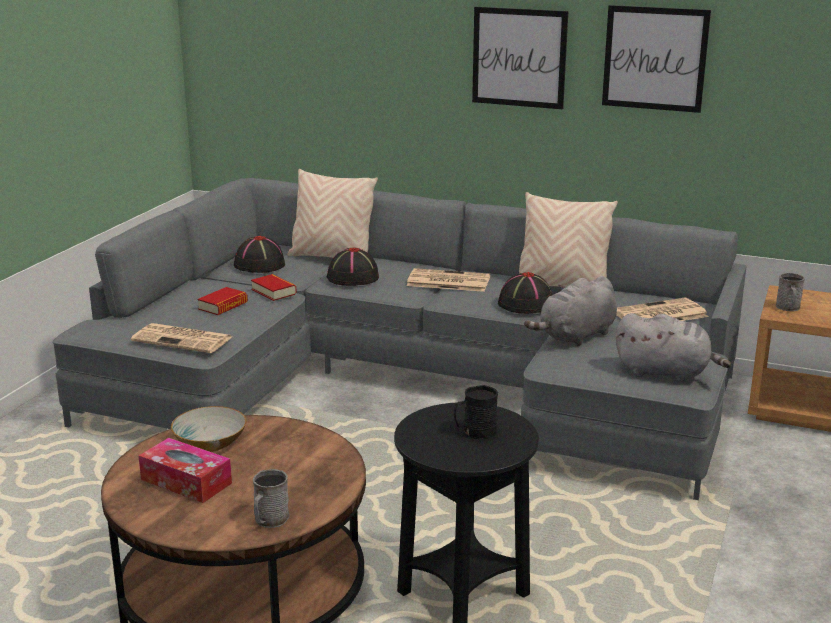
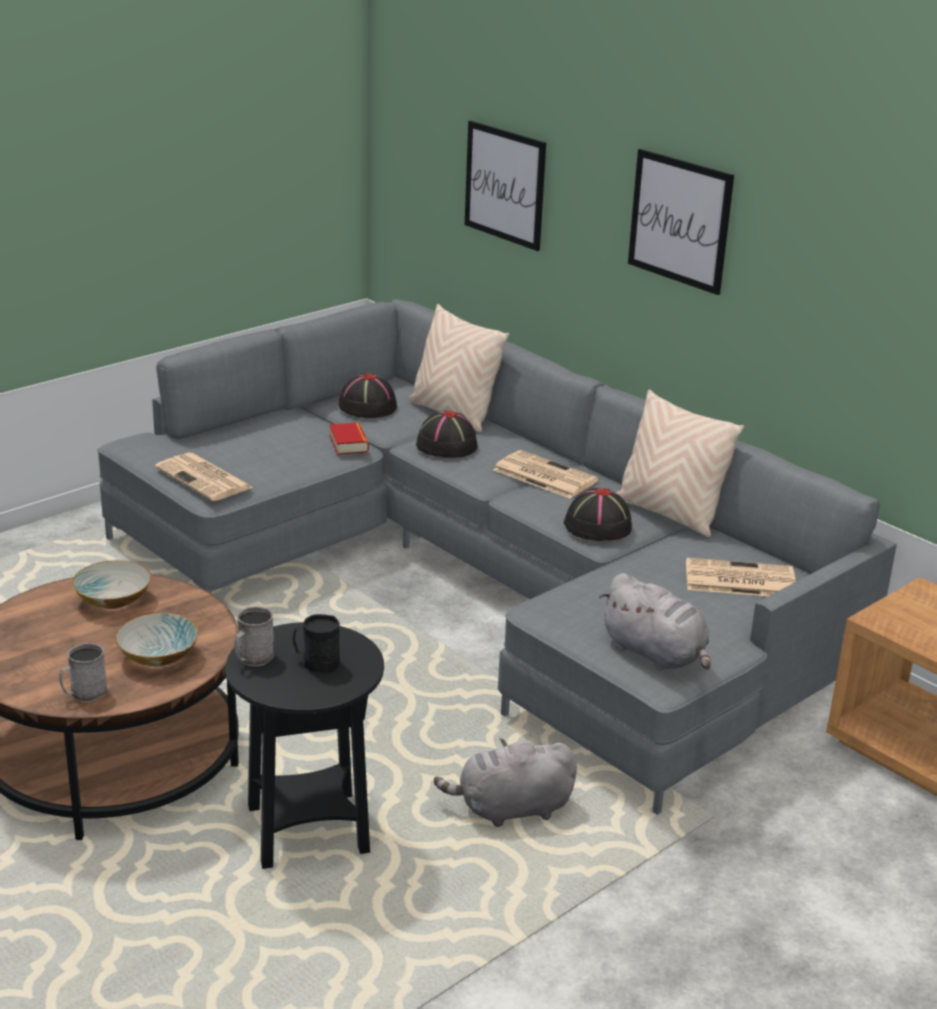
camera: 25 degrees right, 5 degrees up
tissue box [138,438,232,503] -> none
book [198,287,248,315] -> none
grey plush toy [524,276,617,346] -> grey plush toy moved to [434,738,577,827]
picture [602,5,711,113] -> picture moved to [465,120,546,251]
grey mug [776,273,805,311] -> grey mug moved to [235,607,274,666]
none -> bowl [115,613,199,666]

